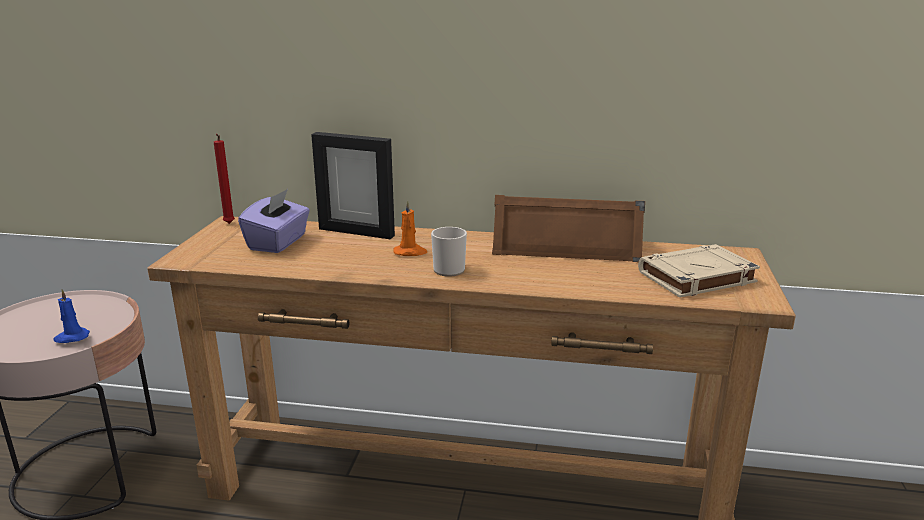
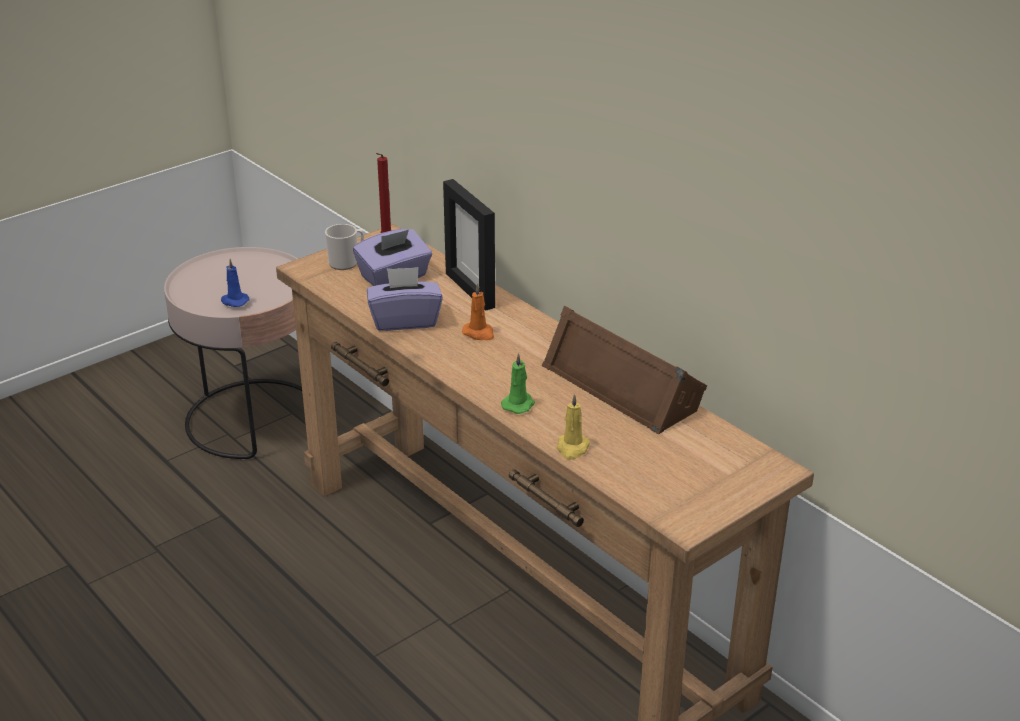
camera: 40 degrees right, 10 degrees up
mug [431,227,467,277] -> mug moved to [325,224,364,270]
beige book [638,244,760,298] -> none
none -> purple tissue box [367,267,443,331]
none -> green candle [501,353,535,414]
none -> yellow candle [557,394,591,460]

